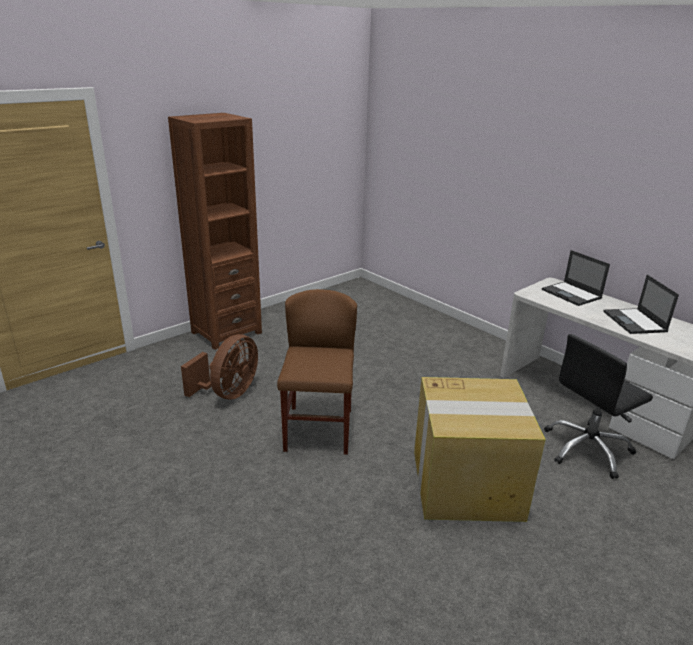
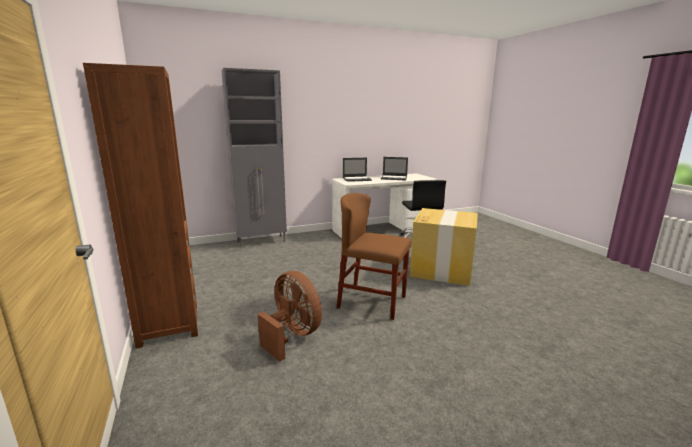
camera: 70 degrees left, 10 degrees down
none -> grey cabinet [222,68,287,248]

